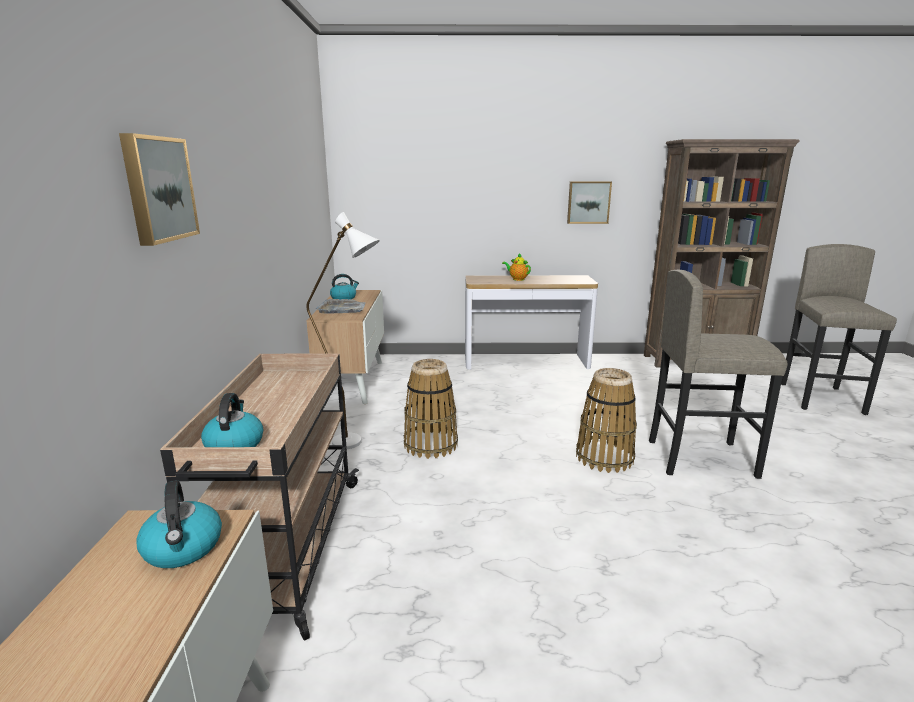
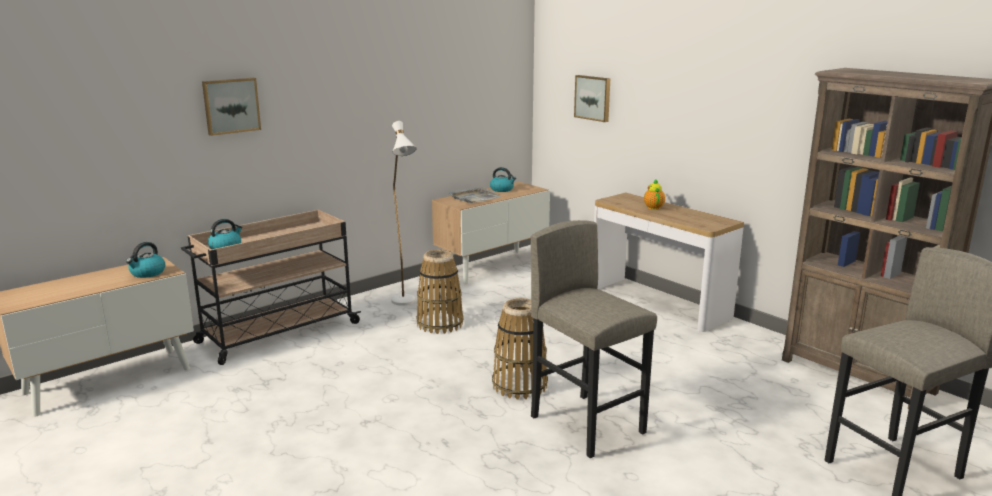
camera: 50 degrees right, 0 degrees up
picture [567,181,612,224] -> picture moved to [574,75,610,122]

